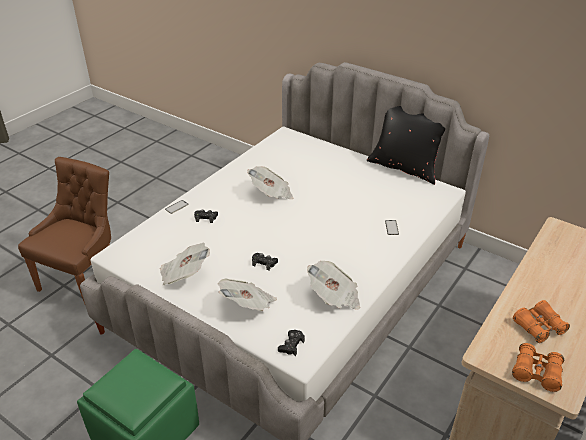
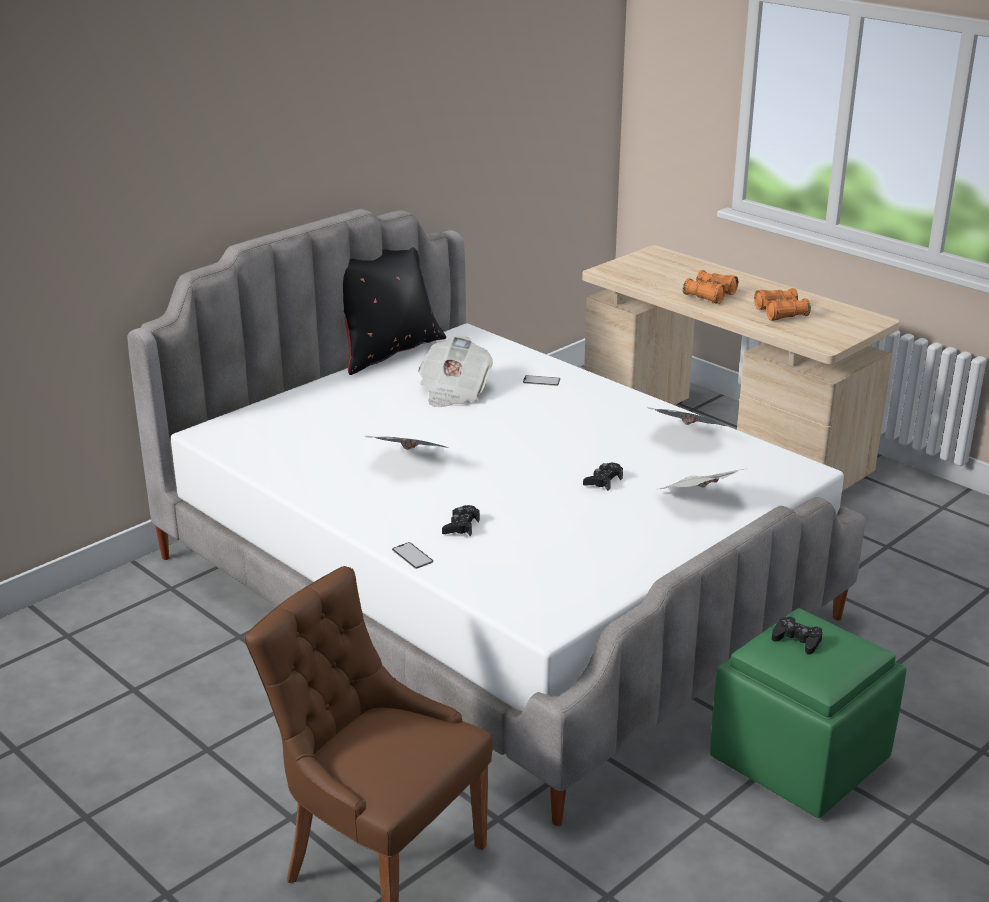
camera: 80 degrees left, 10 degrees down
newspaper [160,243,210,285] -> newspaper moved to [418,336,493,407]
black game controller [278,330,305,356] -> black game controller moved to [772,616,822,655]
orange binoculars [512,343,564,392] -> orange binoculars moved to [683,270,738,304]

